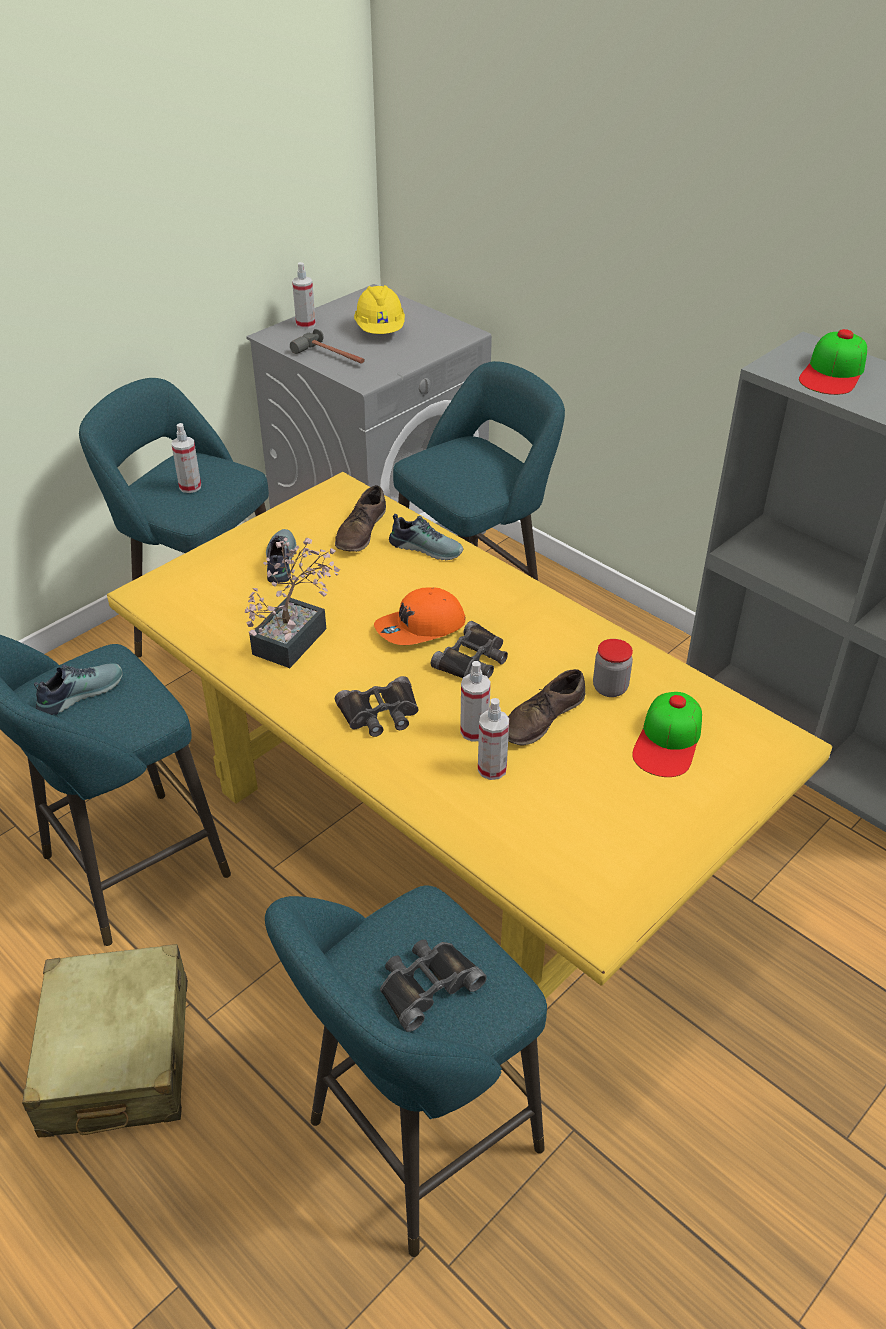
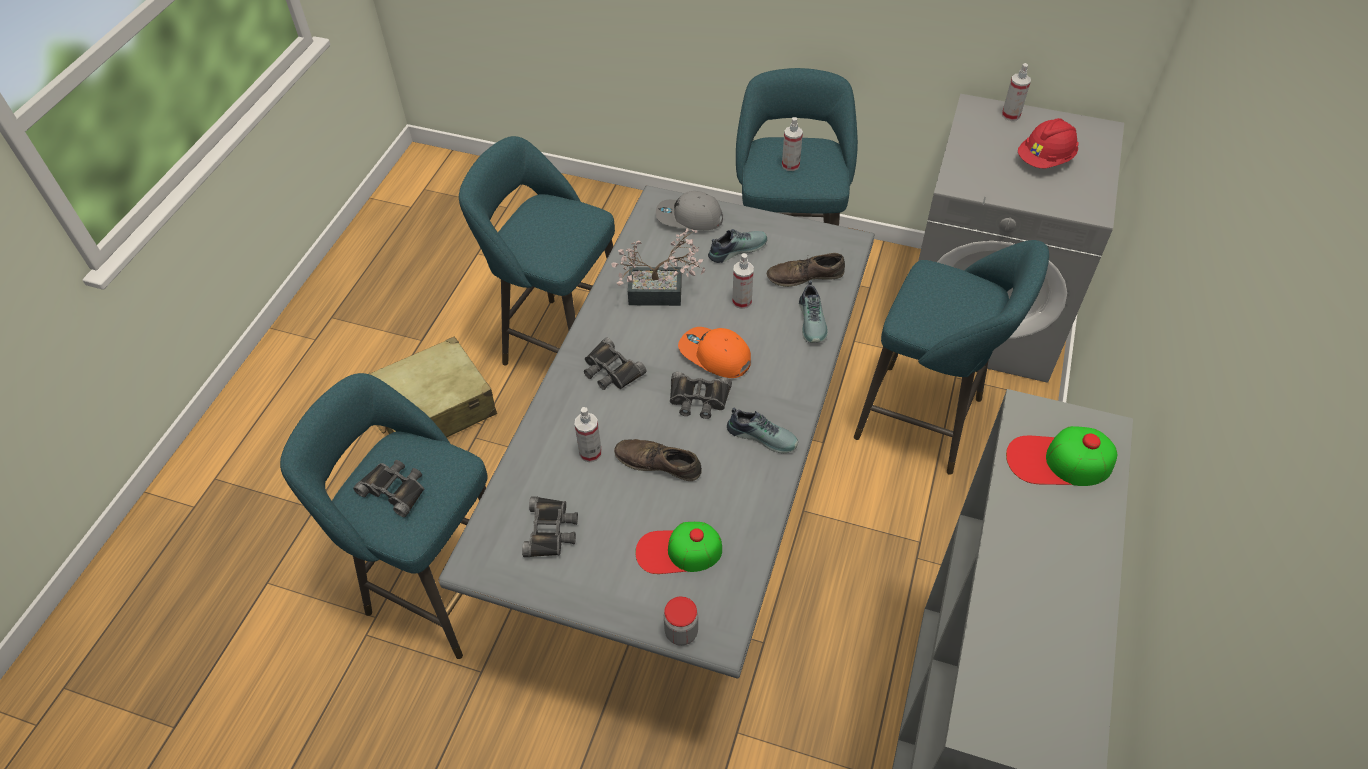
camera: 65 degrees right, 10 degrees up
shoe [34,663,123,715] -> shoe moved to [727,408,798,453]
yellow dining table [107,472,832,999] -> grey dining table [438,185,875,679]
hammer [290,329,365,364] -> none
yellow hard hat [354,285,405,334] -> red hard hat [1018,118,1079,168]
spray bottle [460,661,491,742] -> spray bottle moved to [732,253,754,309]
jar [593,639,633,697] -> jar moved to [664,596,698,646]
none -> black binoculars [522,496,578,557]
none -> grey cap [656,191,723,230]

